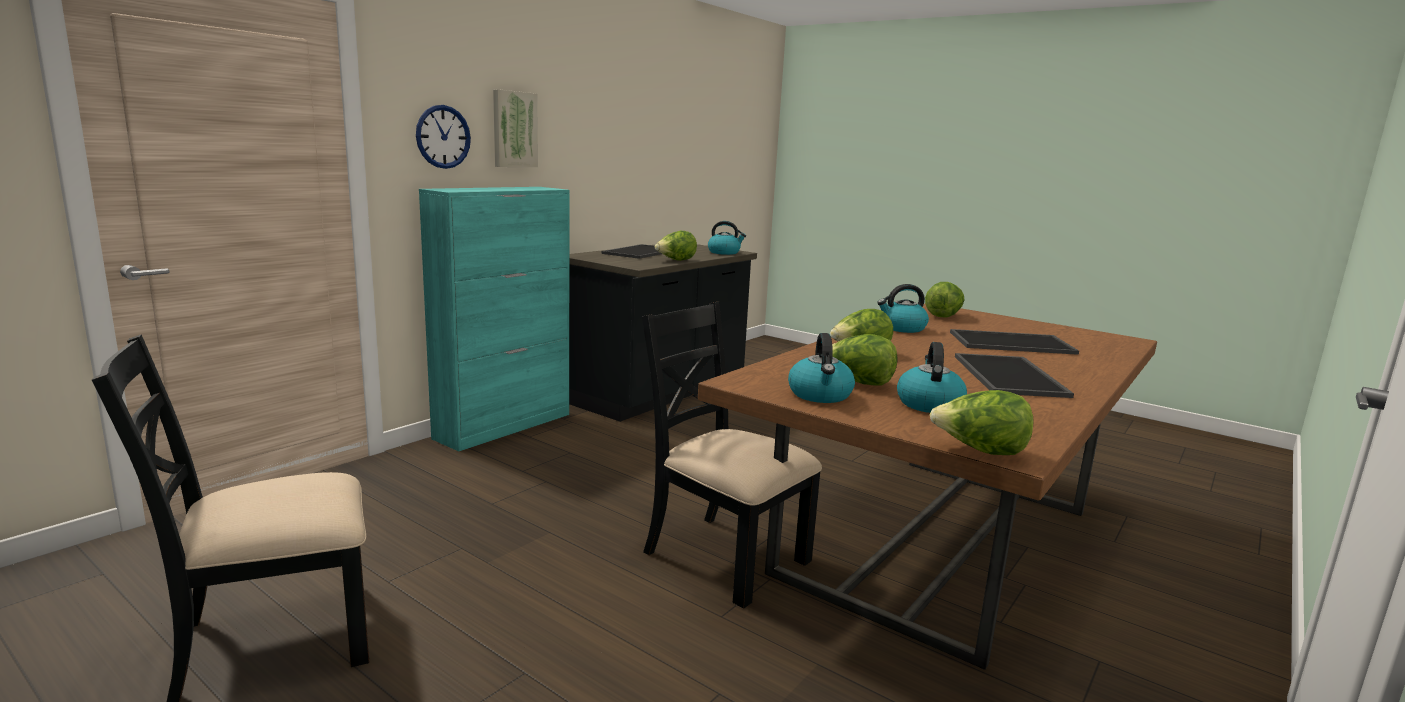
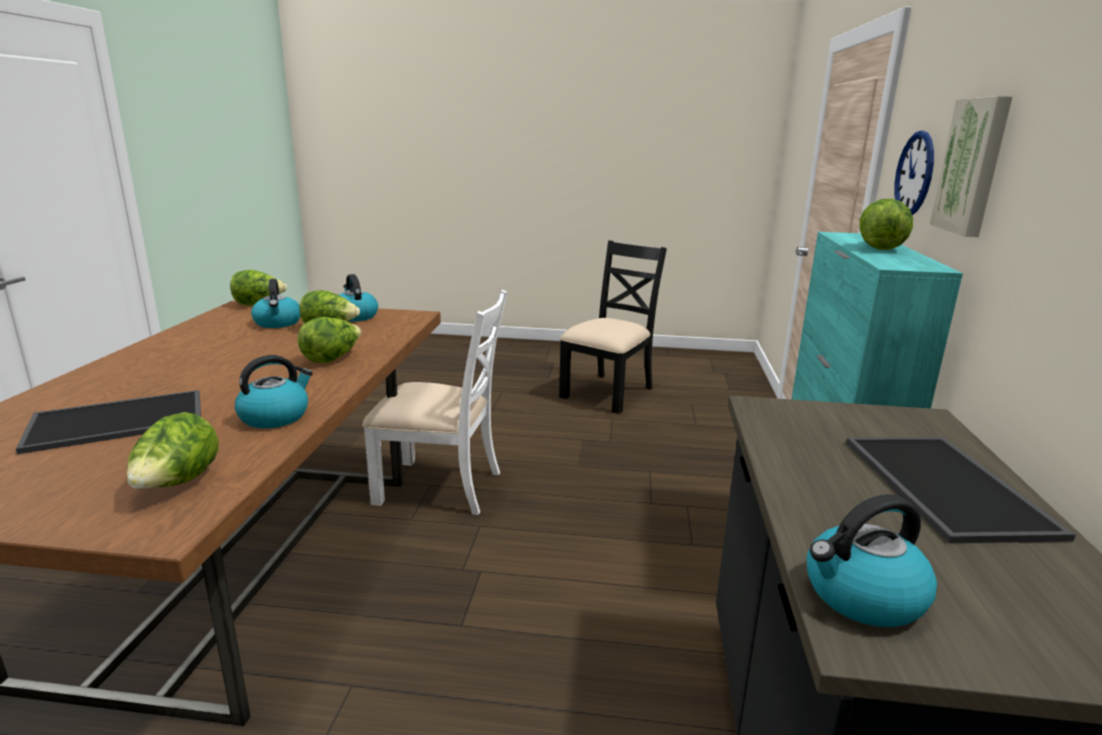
camera: 150 degrees right, 5 degrees up
black chair [642,301,822,608] -> white chair [362,289,508,515]
lettuce [655,231,697,261] -> lettuce moved to [859,198,913,250]
tray [955,353,1074,398] -> none

